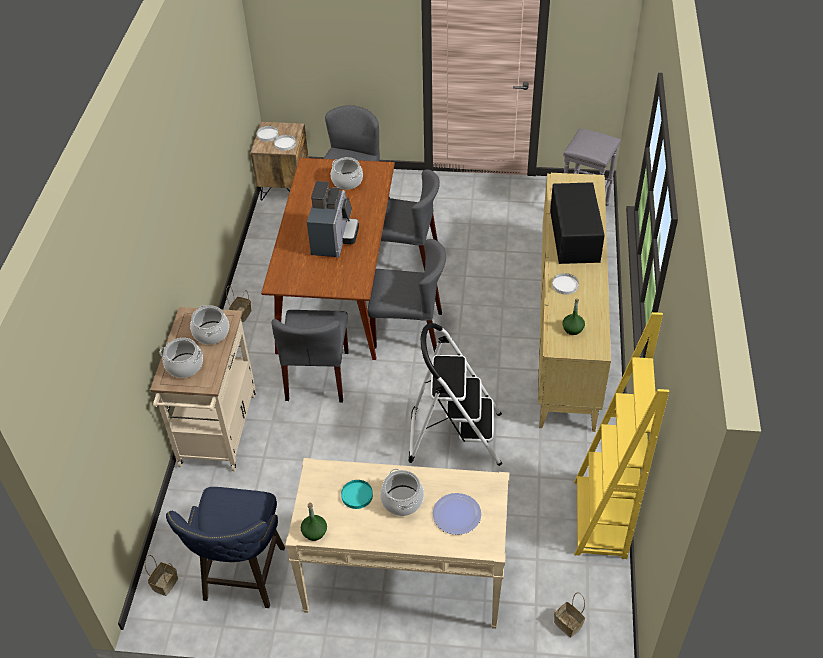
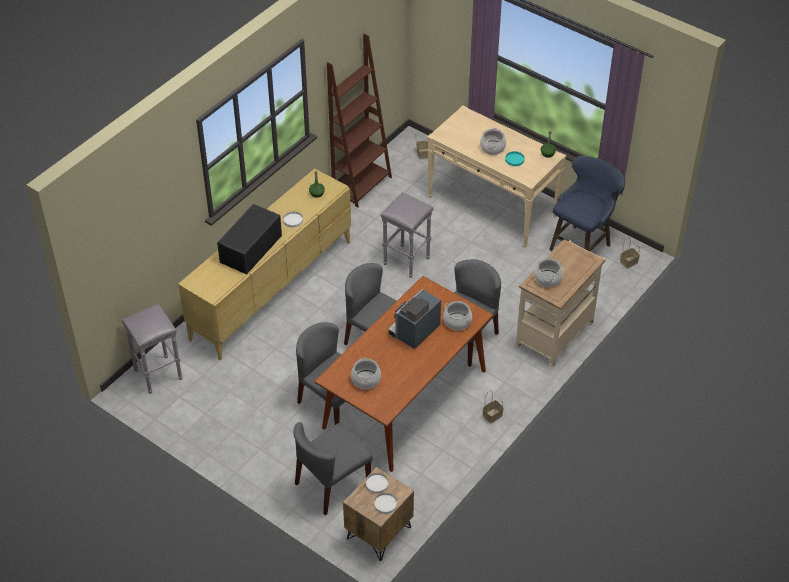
camera: 150 degrees left, 0 degrees up
cooking pot [159,338,203,378] -> cooking pot moved to [443,301,472,331]
step ladder [409,323,502,466] -> grey stool [381,193,433,278]
plate [433,493,481,535] -> none
yellow bookcase [574,312,669,559] -> brown bookcase [327,33,392,208]

